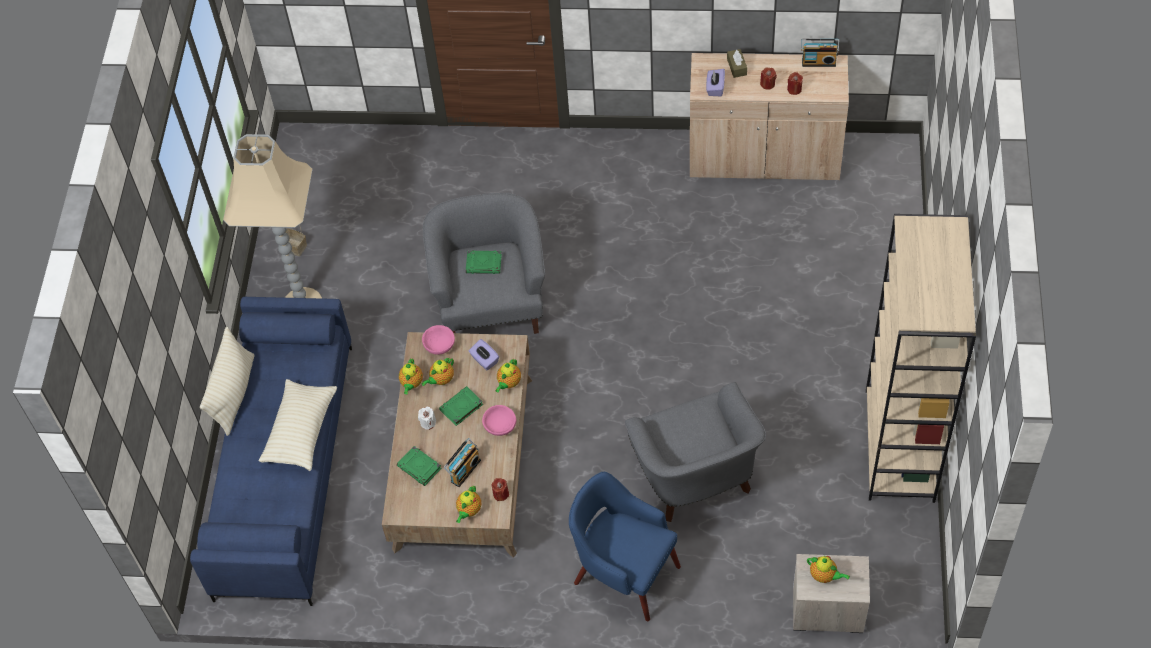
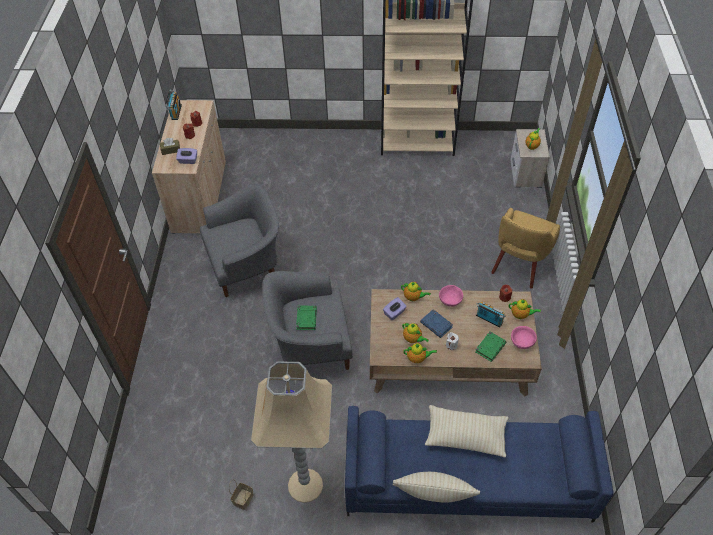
camera: 95 degrees left, 5 degrees down
pink bowl [422,325,455,355] -> pink bowl moved to [511,326,537,349]
green book [439,386,483,426] -> blue book [420,309,453,338]
blue armchair [569,472,681,621] -> yellow armchair [491,208,560,289]
grey armchair [625,382,766,522] -> grey armchair moved to [200,184,279,297]

